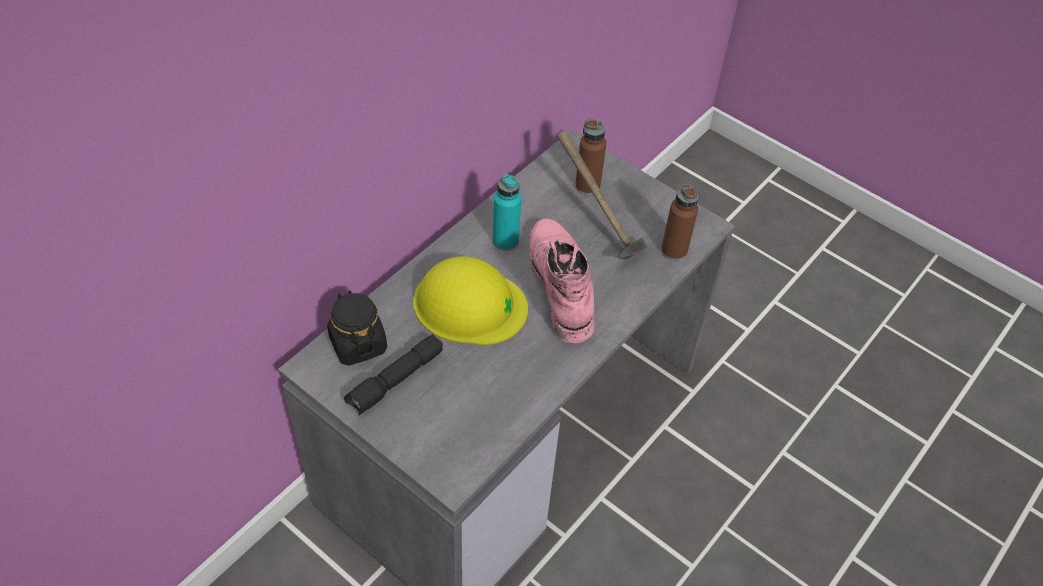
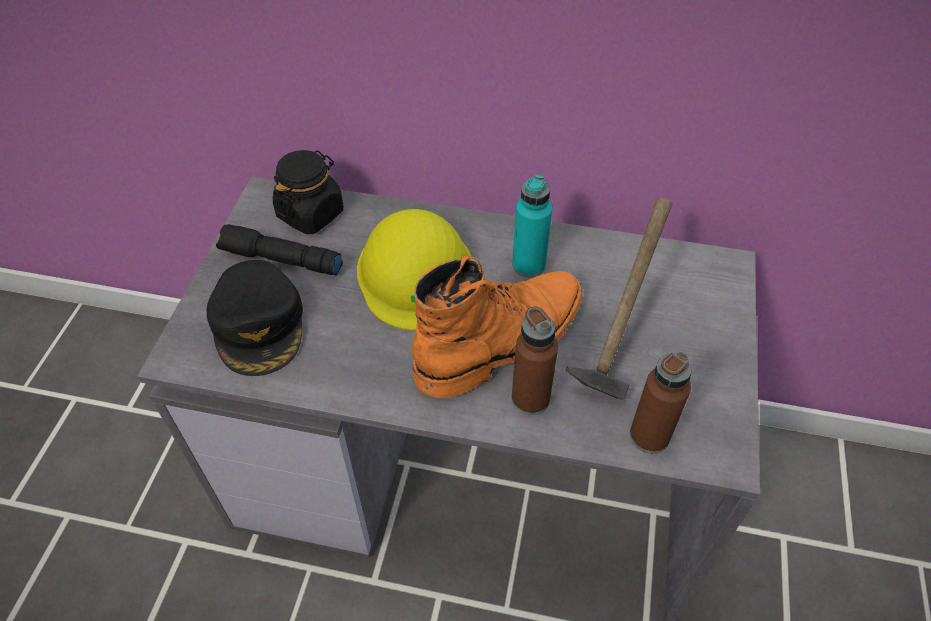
camera: 65 degrees right, 0 degrees up
pink boot [529,219,595,343] -> orange boot [412,256,583,398]
brown bottle [575,120,606,195] -> brown bottle moved to [512,307,558,415]
none -> black cap [207,260,303,376]

